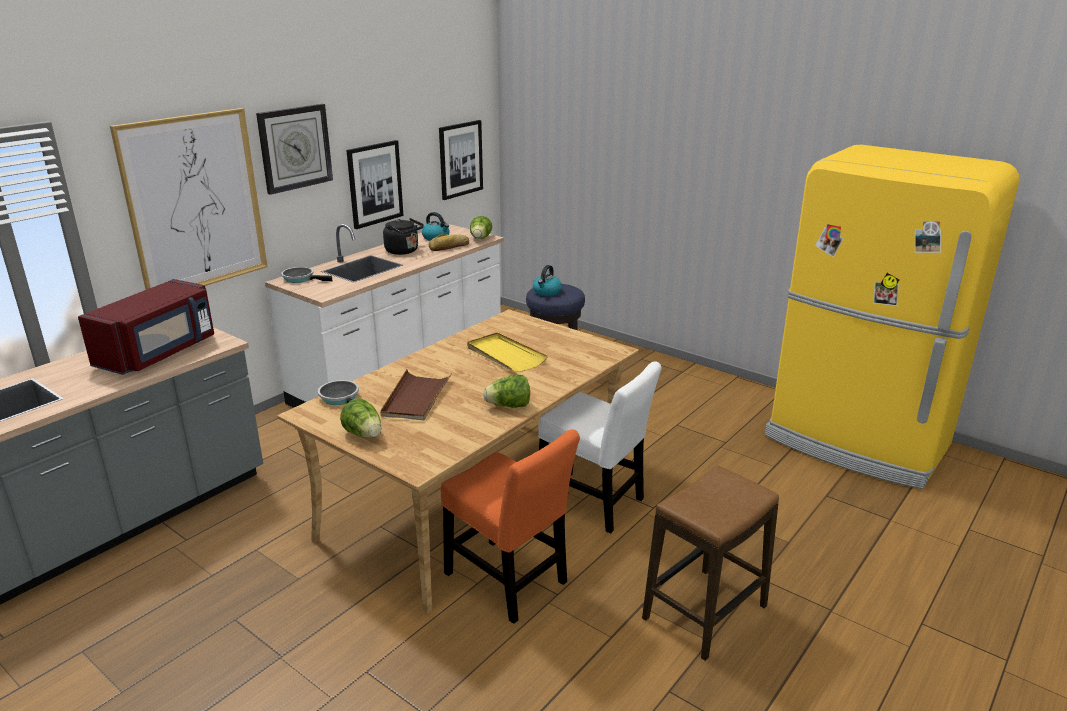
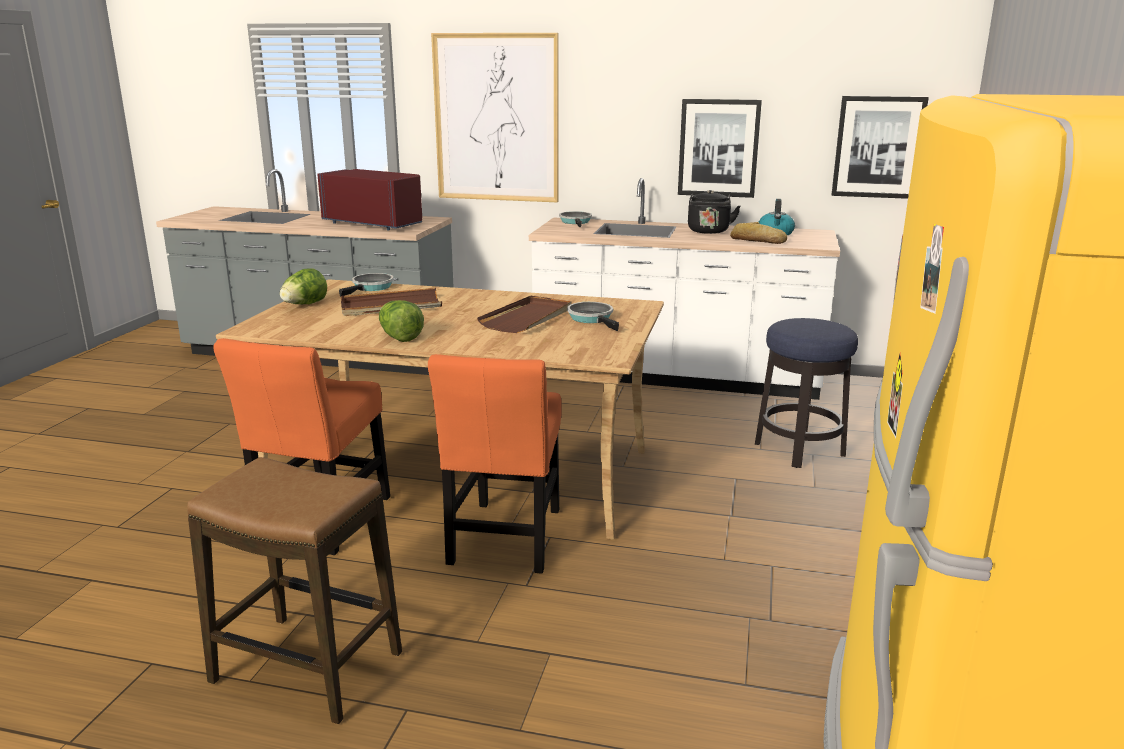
camera: 65 degrees right, 5 degrees down
red microwave [78,279,214,375] -> red microwave turned 150 degrees counterclockwise [317,169,422,231]
wall clock [256,104,333,195] -> none
yellow tray [467,332,548,372] -> brown tray [477,296,572,333]
lettuce [470,216,492,239] -> none
kettle [533,265,562,296] -> none
white chair [538,361,662,534] -> orange chair [428,354,562,574]
none -> frying pan [567,302,619,331]

